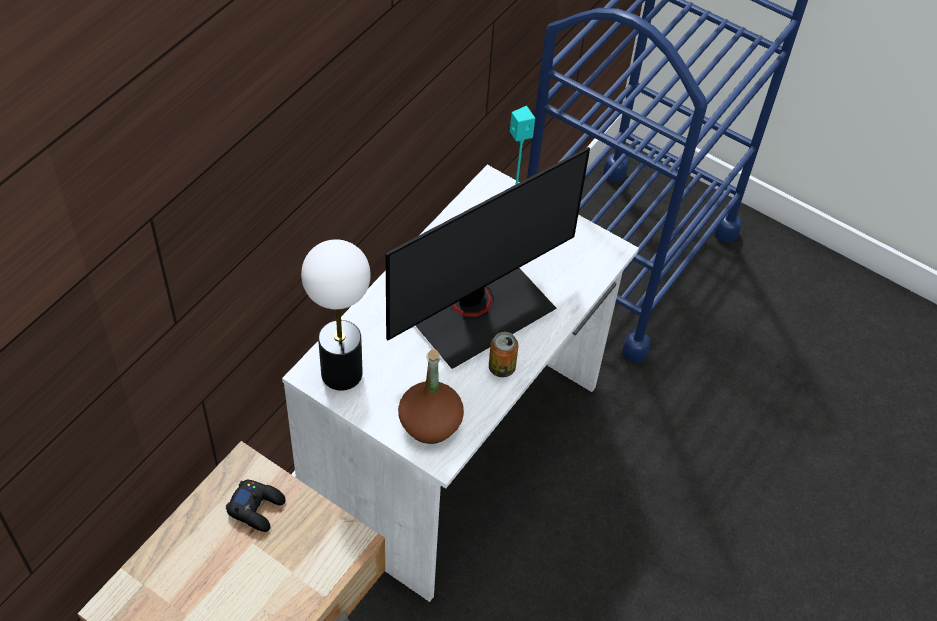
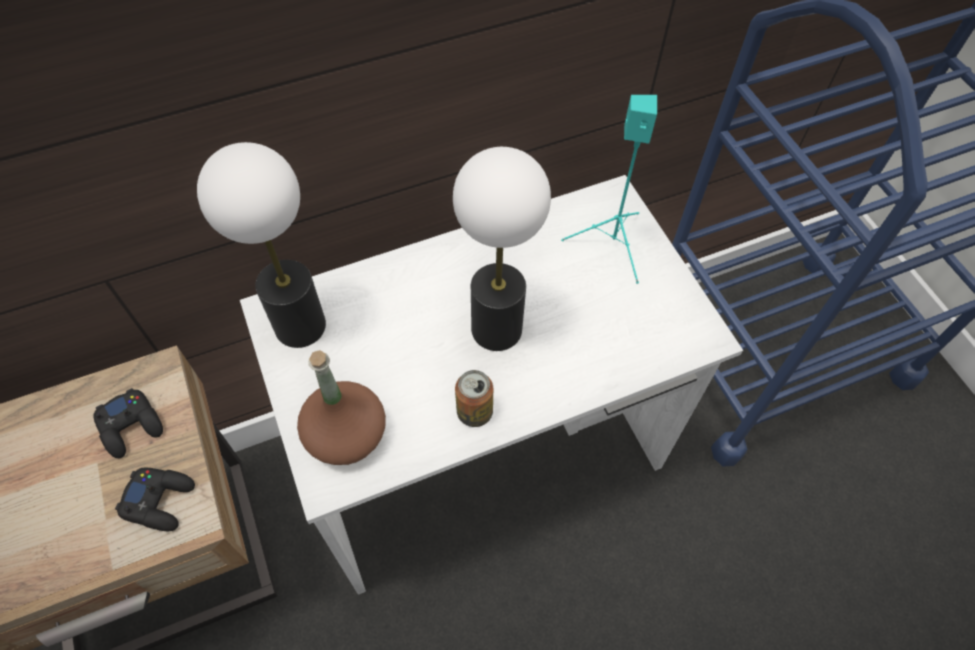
camera: 35 degrees right, 5 degrees up
monitor [386,147,590,369] -> table lamp [453,147,551,351]
none -> black game controller [115,468,195,531]

